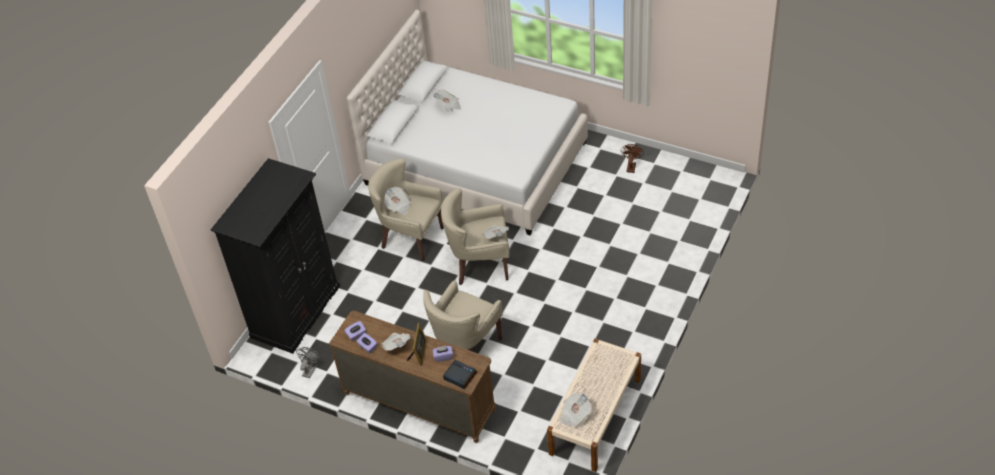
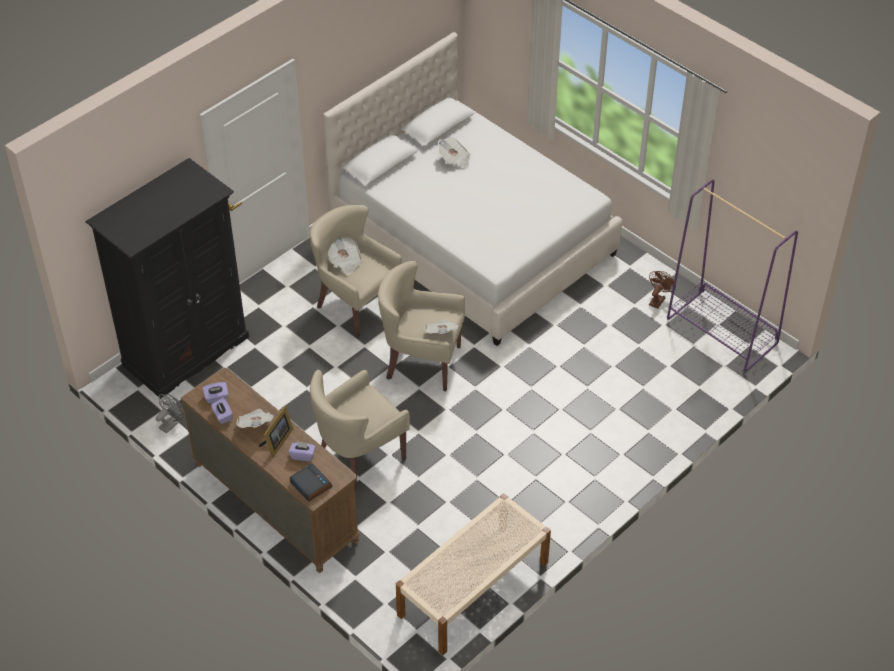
camera: 15 degrees right, 0 degrees up
newspaper [559,393,592,428] -> none
none -> purple clothes rack [667,179,798,372]

